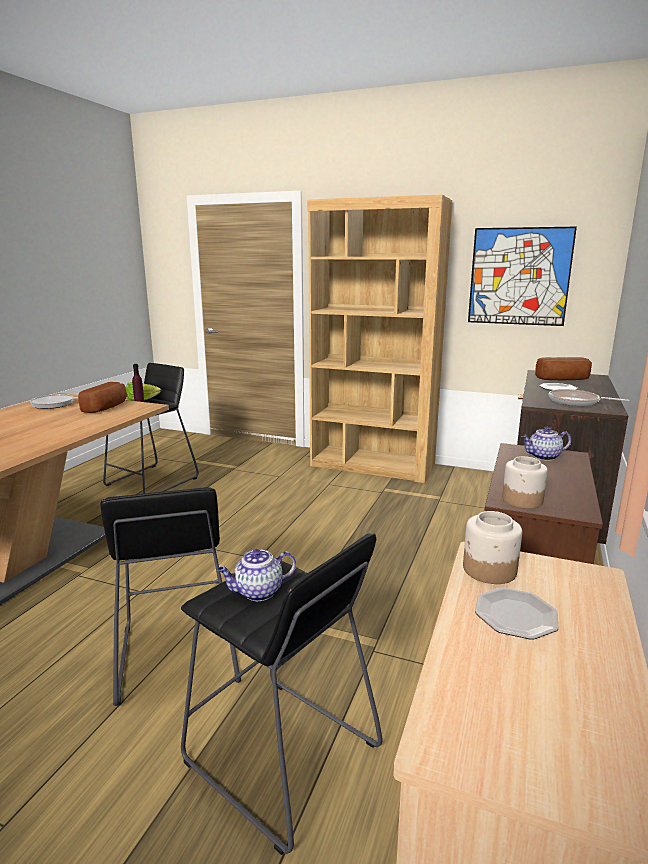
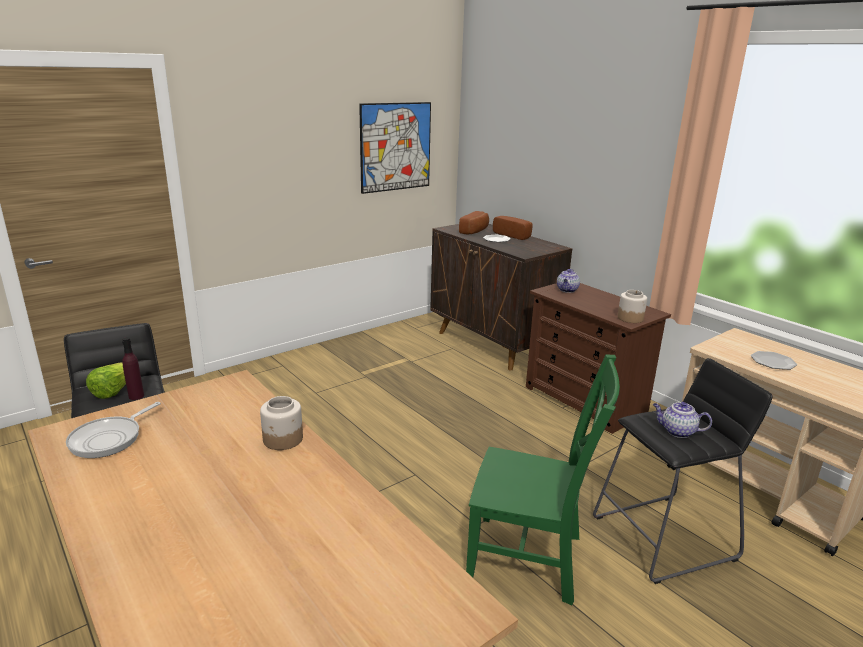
camera: 60 degrees left, 5 degrees up
bread [78,382,127,413] -> bread moved to [493,216,533,240]
black stool [100,487,241,706] -> green chair [466,355,620,605]
teapot [217,549,296,601] -> teapot turned 105 degrees clockwise [653,402,712,438]
brown bookcase [307,194,452,483] -> none
jar [463,511,522,584] -> jar moved to [260,396,303,450]
frying pan [549,389,630,406] -> none

